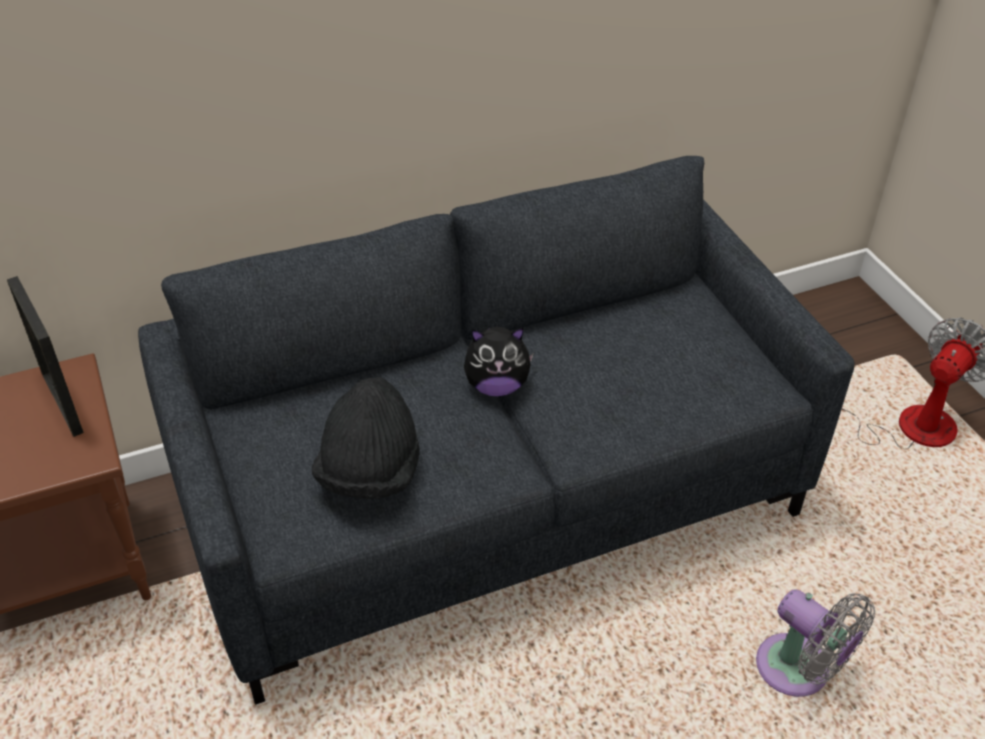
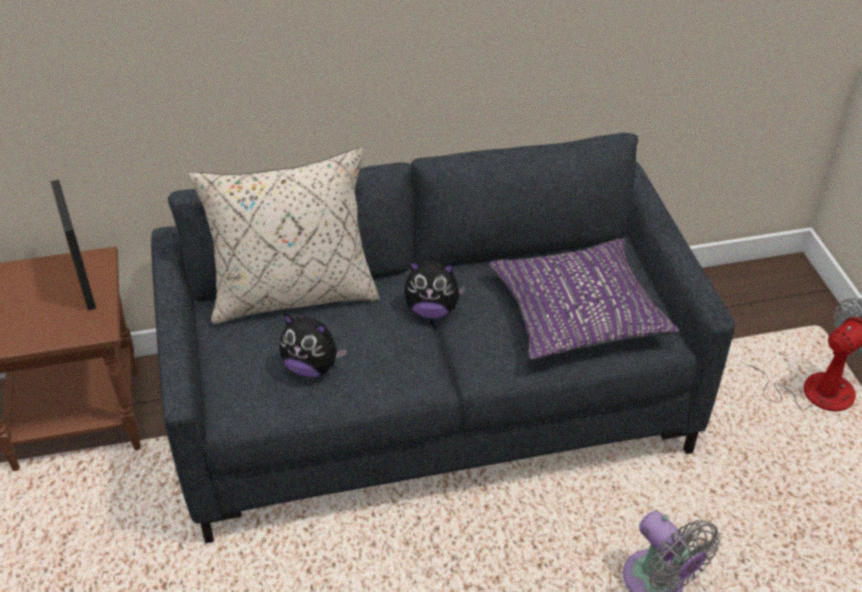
camera: 10 degrees right, 0 degrees up
black hat [312,377,420,499] -> plush toy [279,313,347,378]
none -> beige pillow [188,148,380,324]
none -> purple pillow [488,238,679,360]

